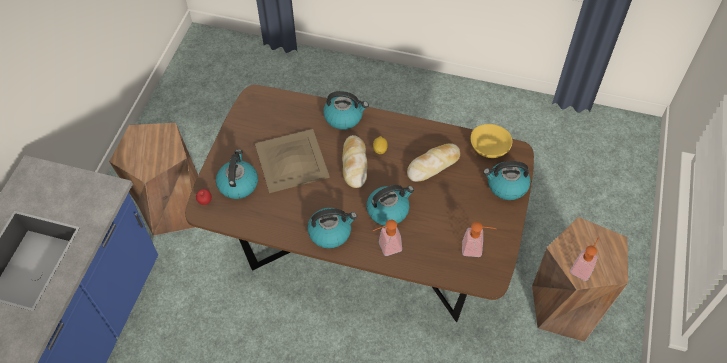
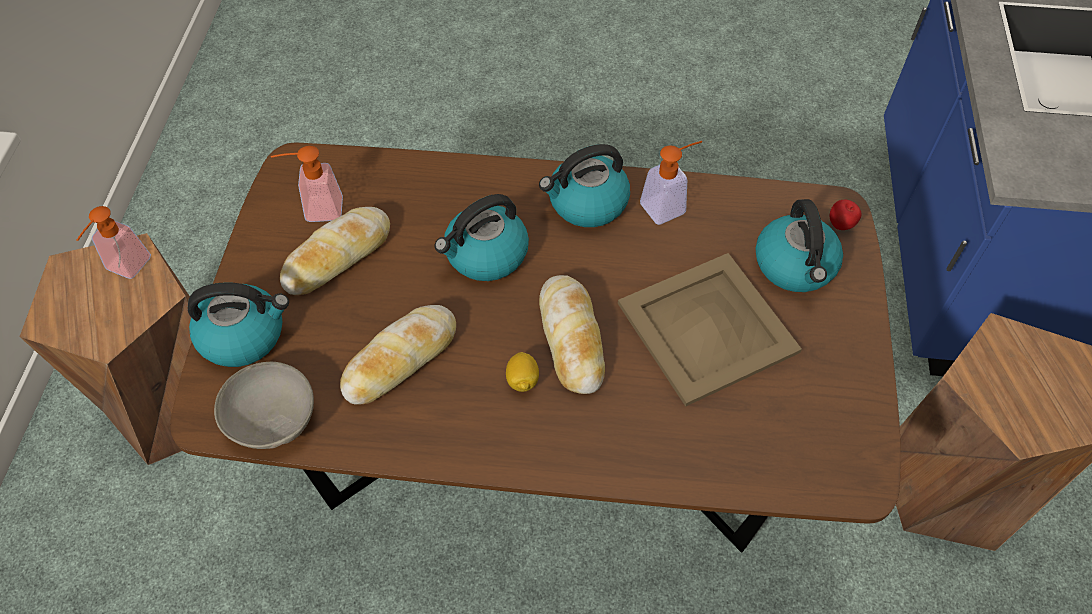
camera: 170 degrees right, 0 degrees up
kettle [323,91,369,130] -> none
soap dispenser [373,220,402,256] -> soap dispenser moved to [640,141,702,225]
yellow bowl [471,124,512,158] -> grey bowl [214,362,314,449]
none -> bread [280,207,390,295]

